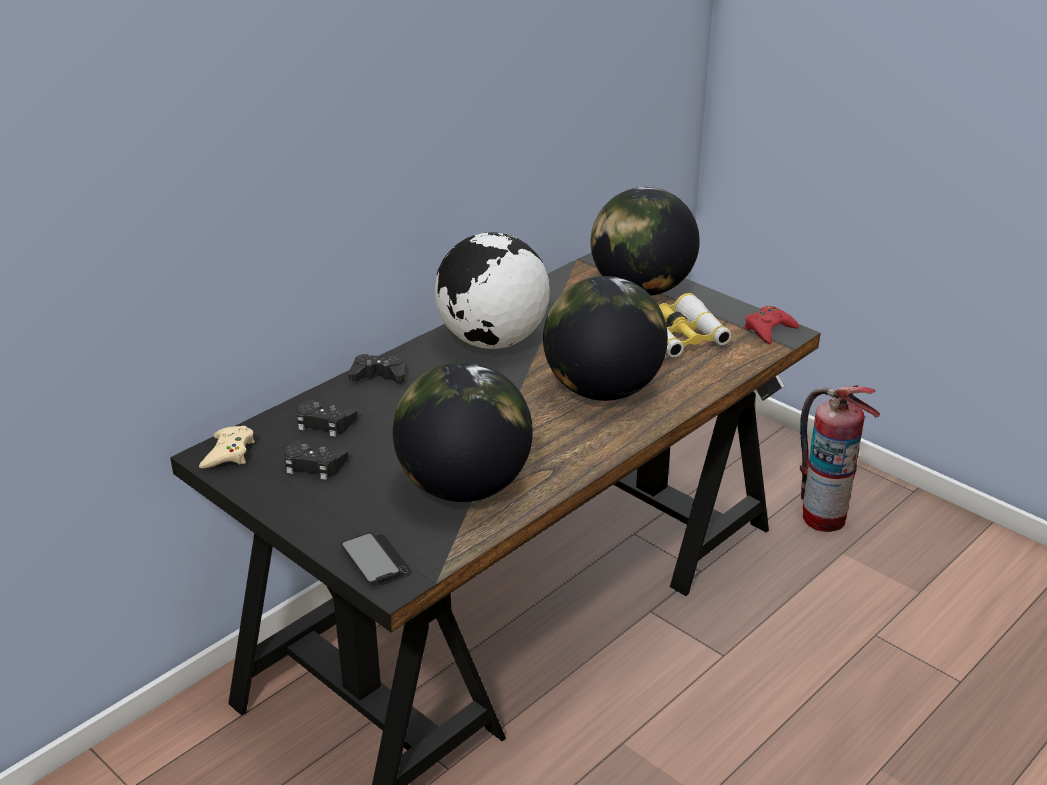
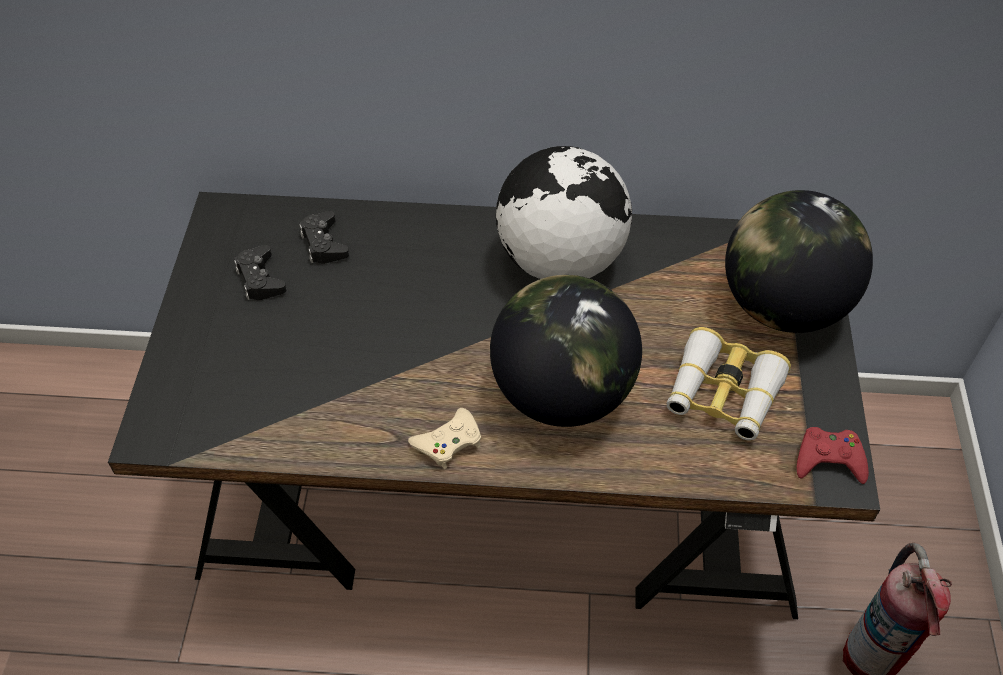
camera: 50 degrees right, 20 degrees up
beige game controller [199,426,255,468] -> beige game controller moved to [408,408,481,469]
phone [340,533,412,584] -> none
black game controller [348,354,405,383] -> none
globe [393,362,533,502] -> none

